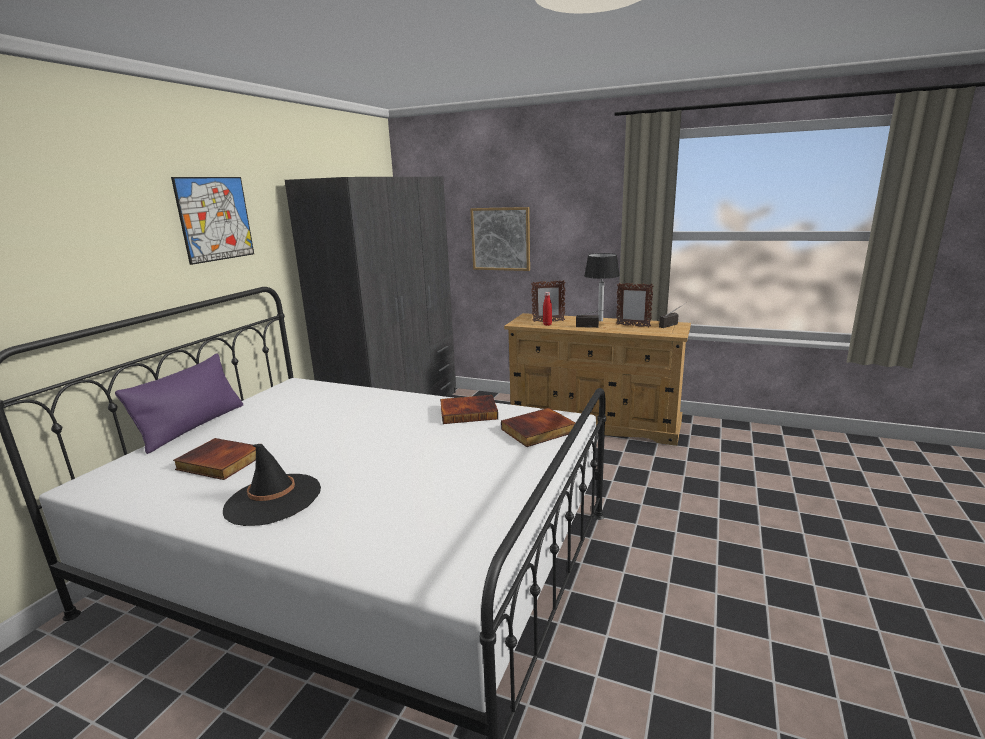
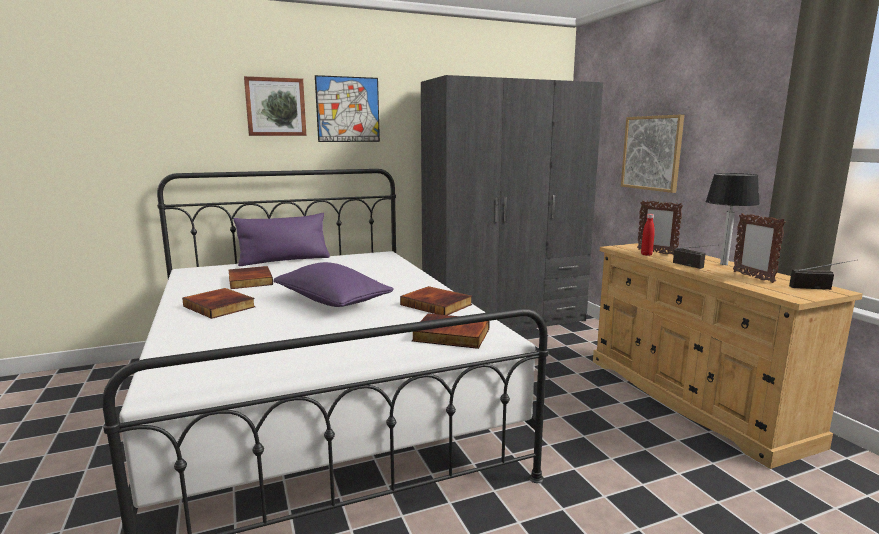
camera: 45 degrees right, 5 degrees down
black hat [223,444,321,526] -> book [182,288,256,319]
none -> picture [244,76,306,136]
none -> purple pillow [273,262,394,307]

